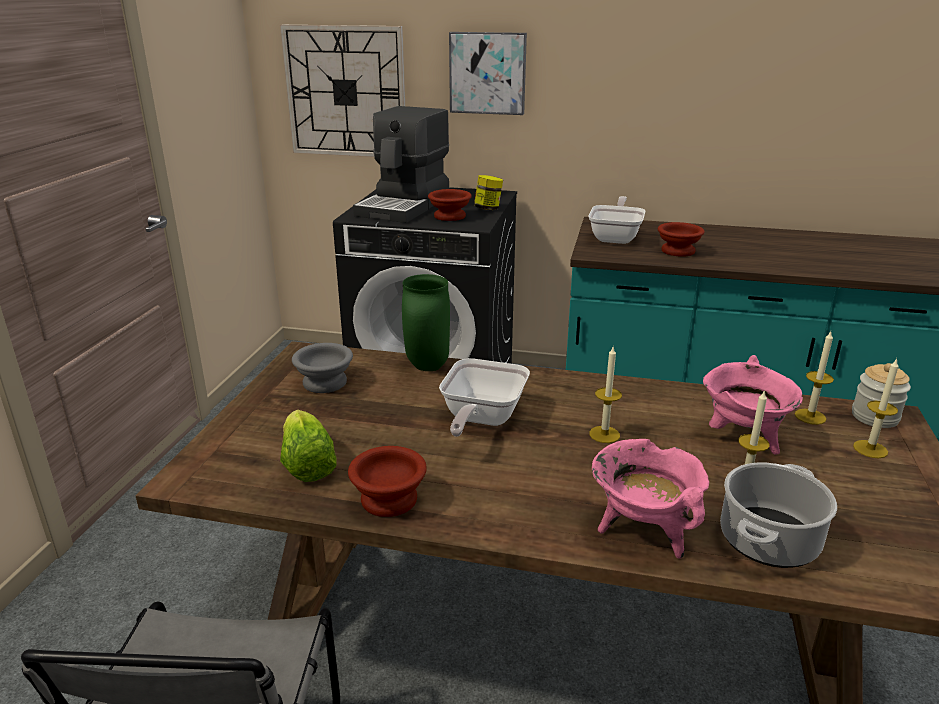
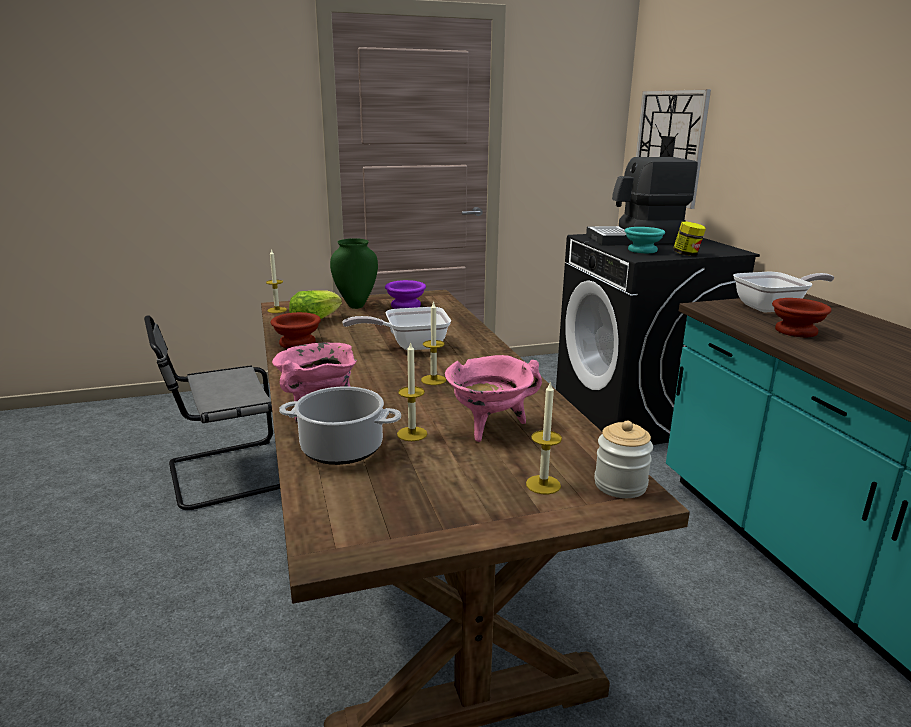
camera: 60 degrees right, 5 degrees down
grey bowl [292,343,353,393] -> purple bowl [385,280,426,309]
green vase [402,274,450,371] -> green vase moved to [330,238,378,309]
brown bowl [428,189,472,221] -> turquoise bowl [625,227,665,253]
picture [449,32,527,115] -> none
candle [795,332,834,425] -> candle moved to [266,249,287,313]

